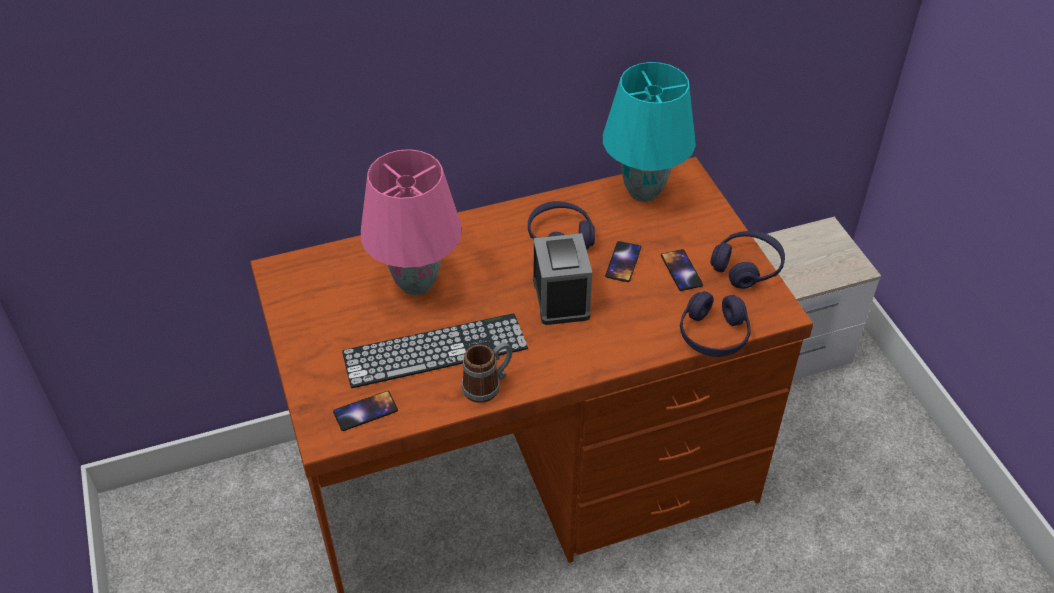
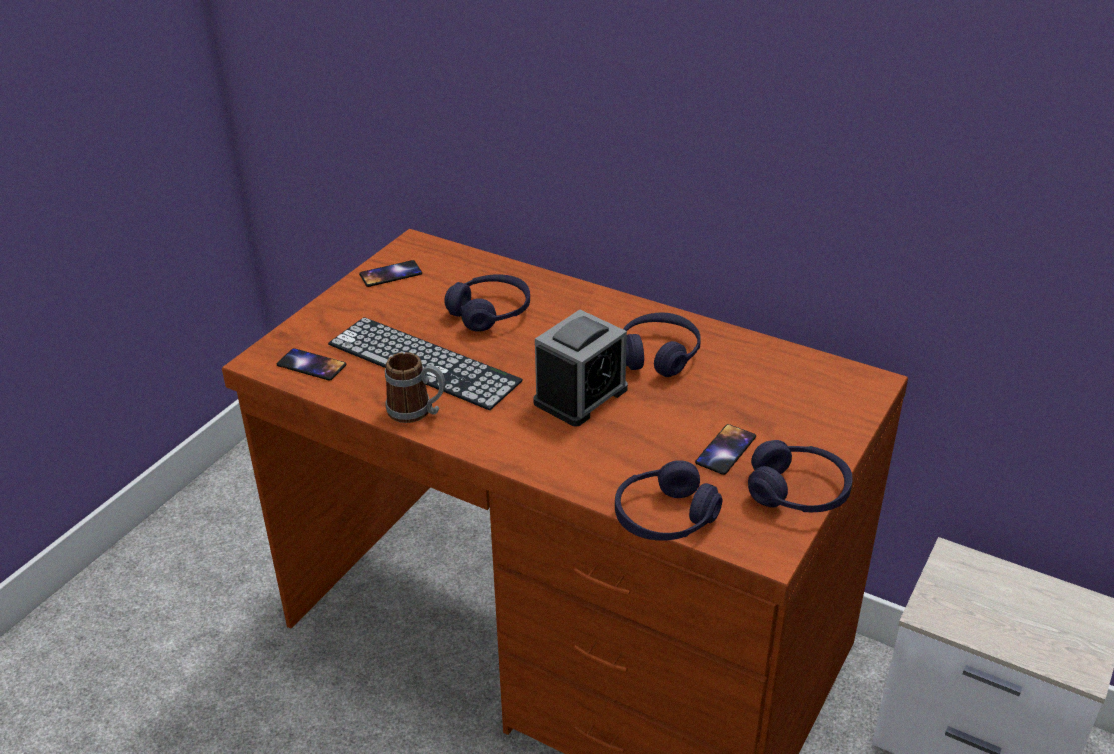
camera: 50 degrees right, 10 degrees down
pink table lamp [361,149,462,295] -> purple headphones [445,274,530,332]
turquoise table lamp [603,62,696,202] -> none
phone [605,241,641,282] -> phone moved to [359,260,422,287]

